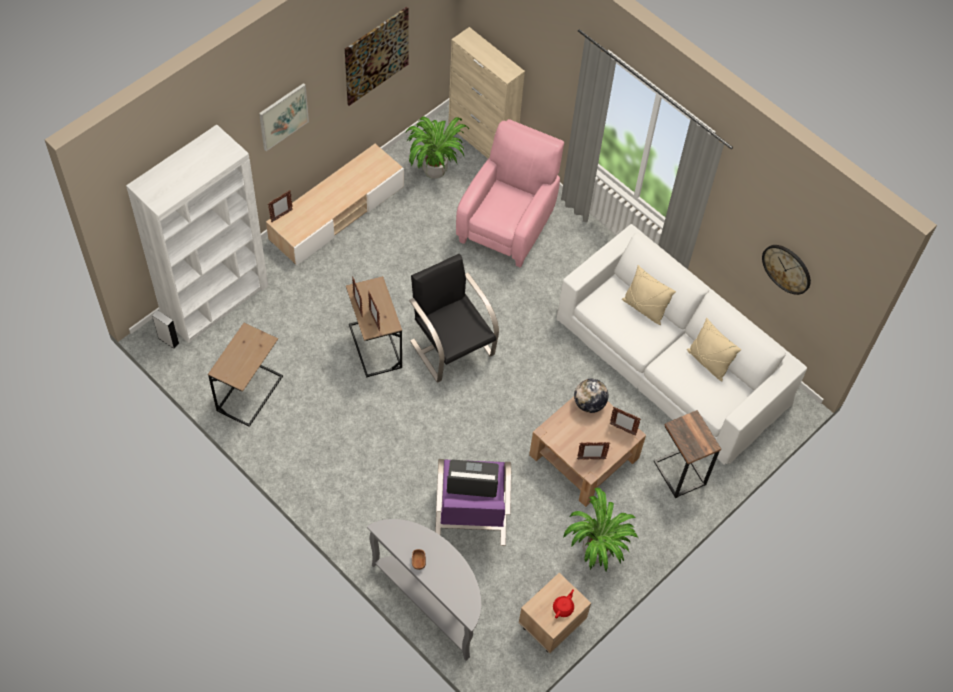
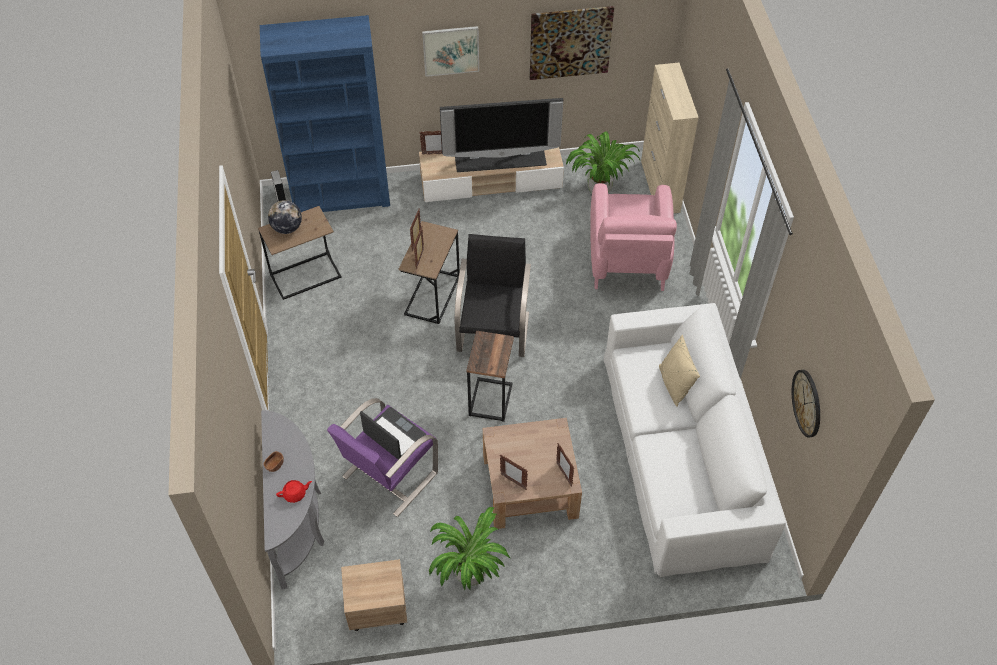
camera: 40 degrees right, 5 degrees down
white bookcase [126,125,268,343] -> blue bookcase [260,15,390,212]
pink armchair [456,119,564,268] -> pink armchair turned 120 degrees clockwise [590,183,677,291]
red teapot [553,589,574,618] -> red teapot moved to [276,480,312,503]
globe [574,379,608,413] -> globe moved to [268,200,302,234]
side table [654,410,721,498] -> side table moved to [466,331,514,422]
beige pillow [687,318,741,381] -> none
none -> television [440,98,563,172]

